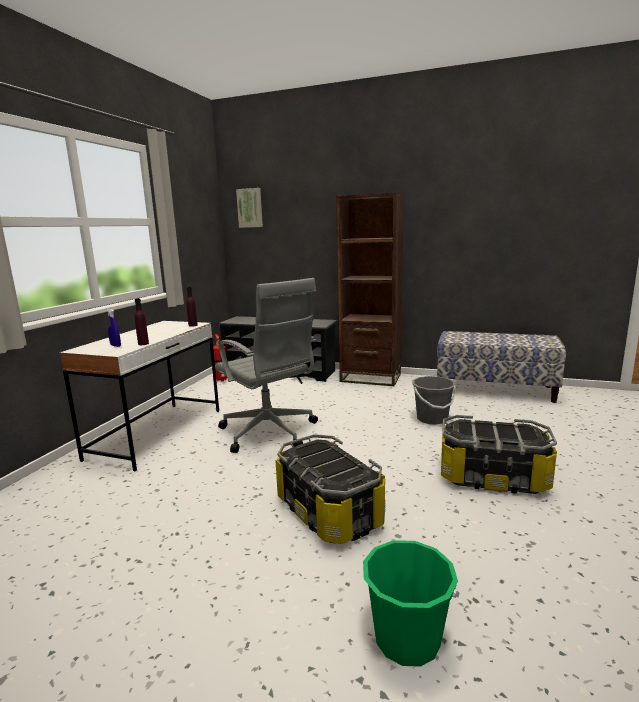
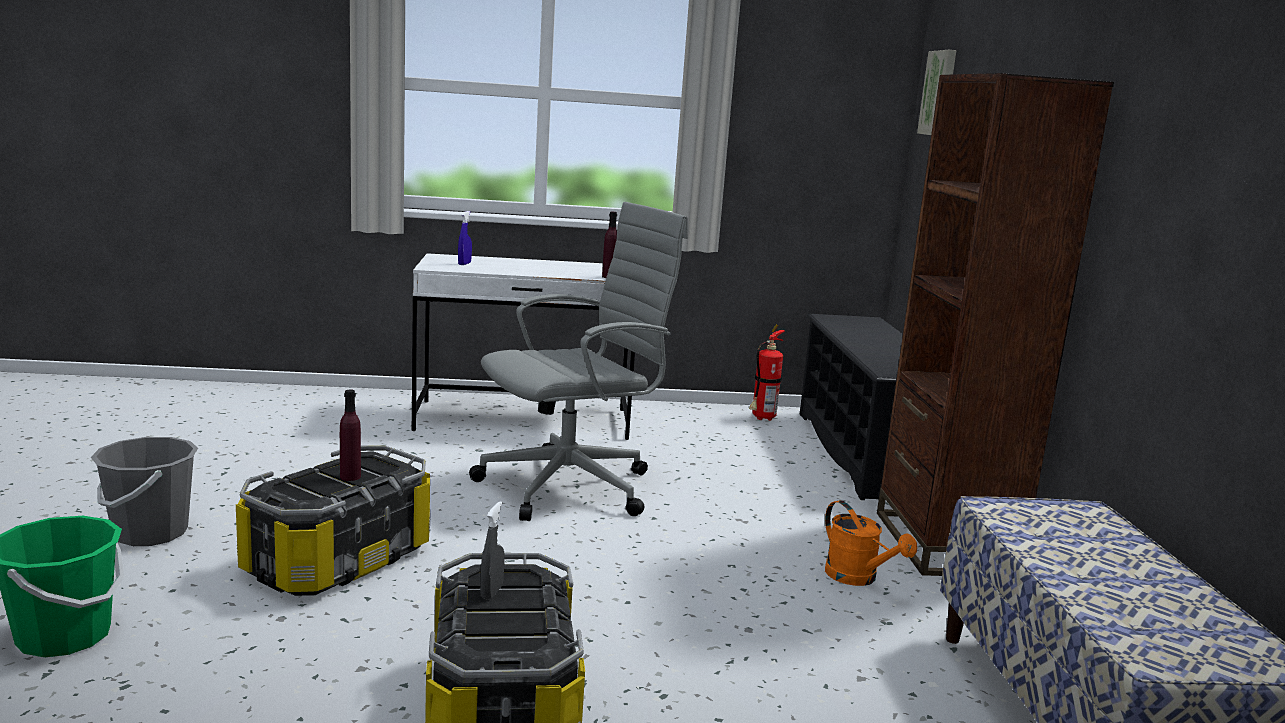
camera: 65 degrees right, 0 degrees up
purple bottle [134,298,149,345] -> purple bottle moved to [340,389,361,481]
grey office chair [215,278,318,453] -> grey office chair turned 150 degrees counterclockwise [469,202,688,521]
grey bucket [412,376,456,425] -> grey bucket moved to [91,437,198,546]
none -> grey spray bottle [480,501,504,600]
none -> orange watering can [825,500,917,586]

